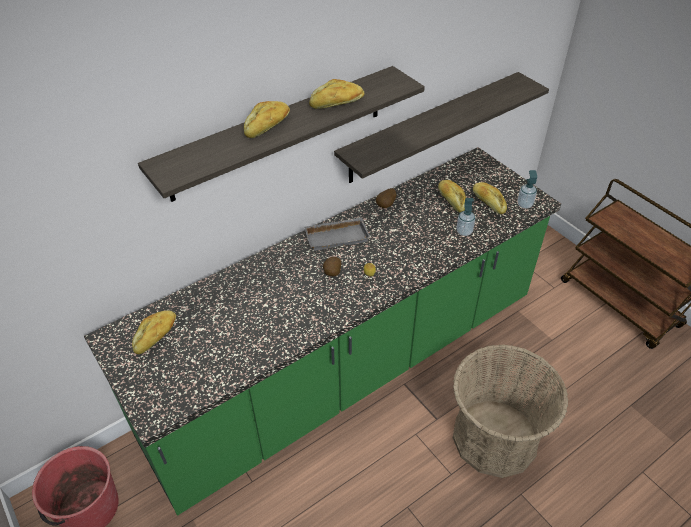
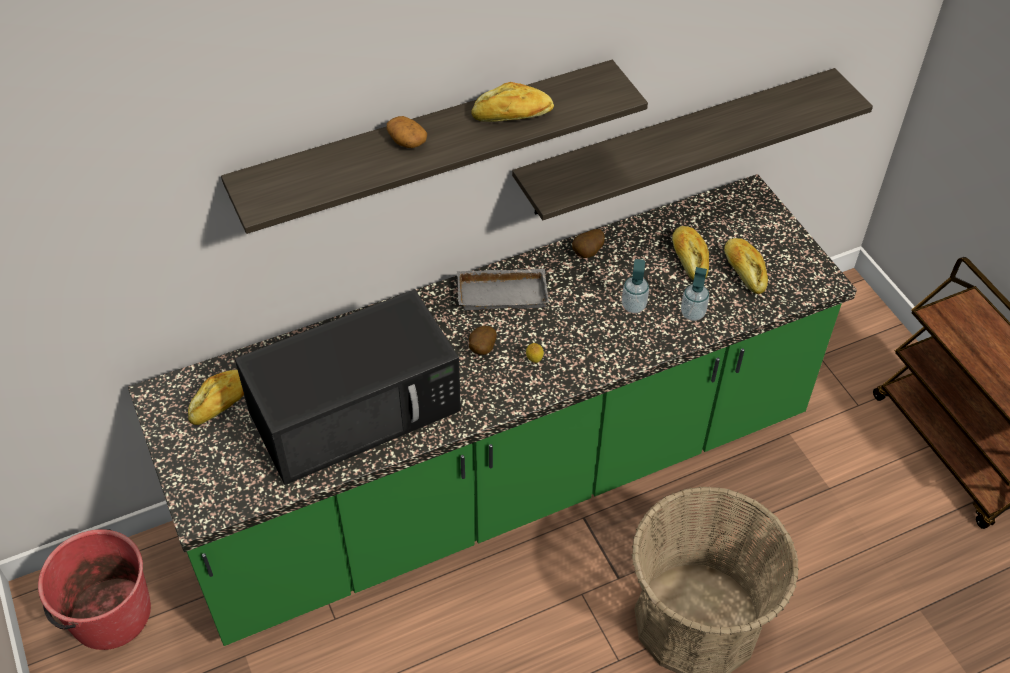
camera: 10 degrees right, 5 degrees up
bread [244,101,290,138] -> potato [387,116,427,148]
soap dispenser [517,170,537,209] -> soap dispenser moved to [622,259,649,313]
none -> black microwave [235,289,461,485]

